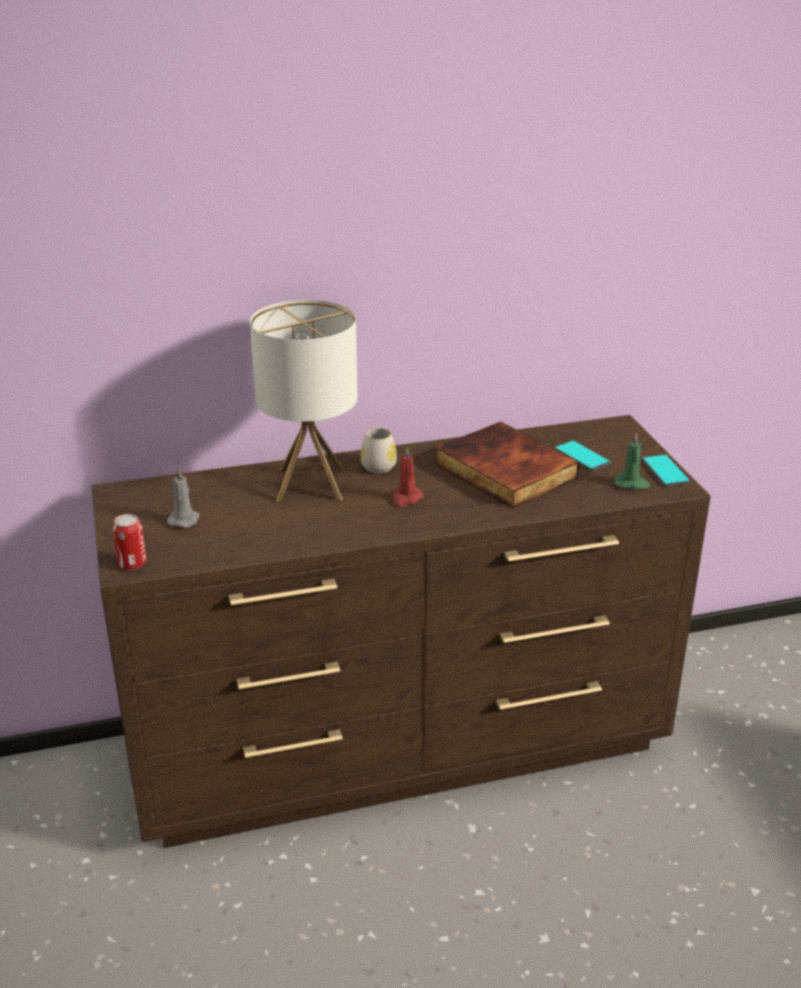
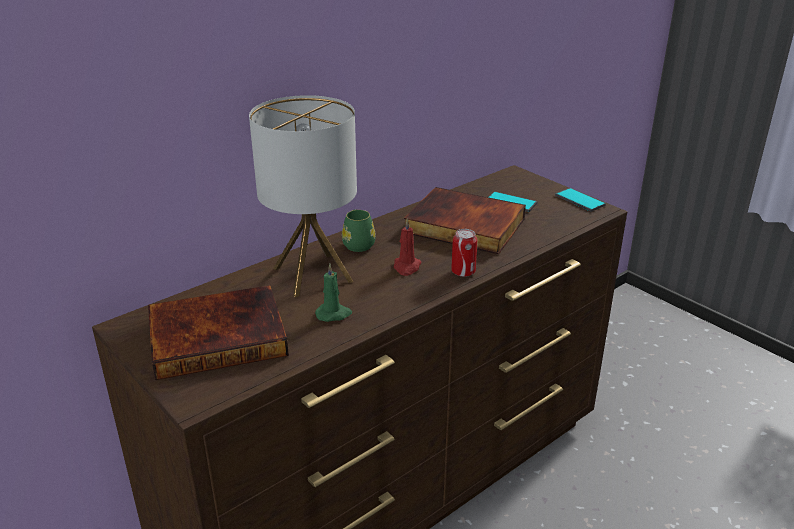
camera: 25 degrees left, 0 degrees up
can [113,514,147,570] -> can moved to [451,229,477,277]
grey candle [167,468,200,528] -> book [148,285,289,380]
white mug [360,427,397,473] -> green mug [342,209,376,252]
green candle [614,433,650,490] -> green candle moved to [315,263,352,322]

